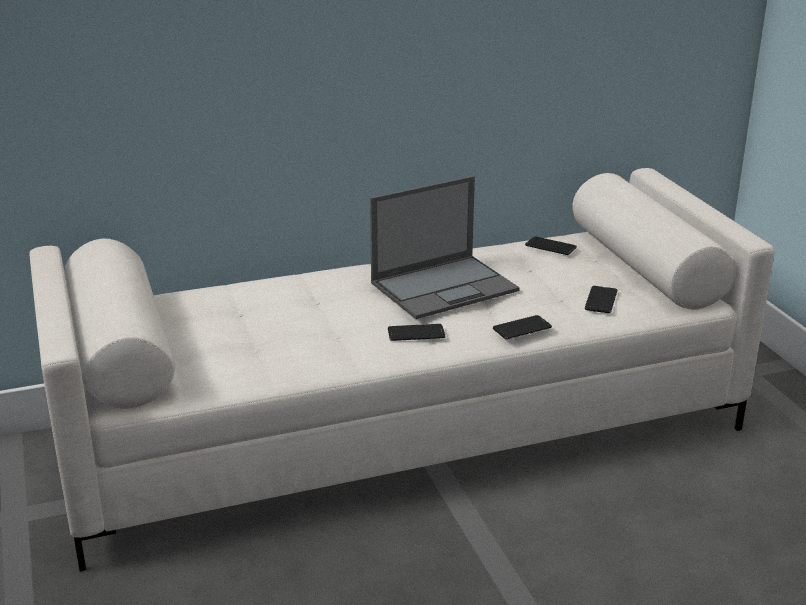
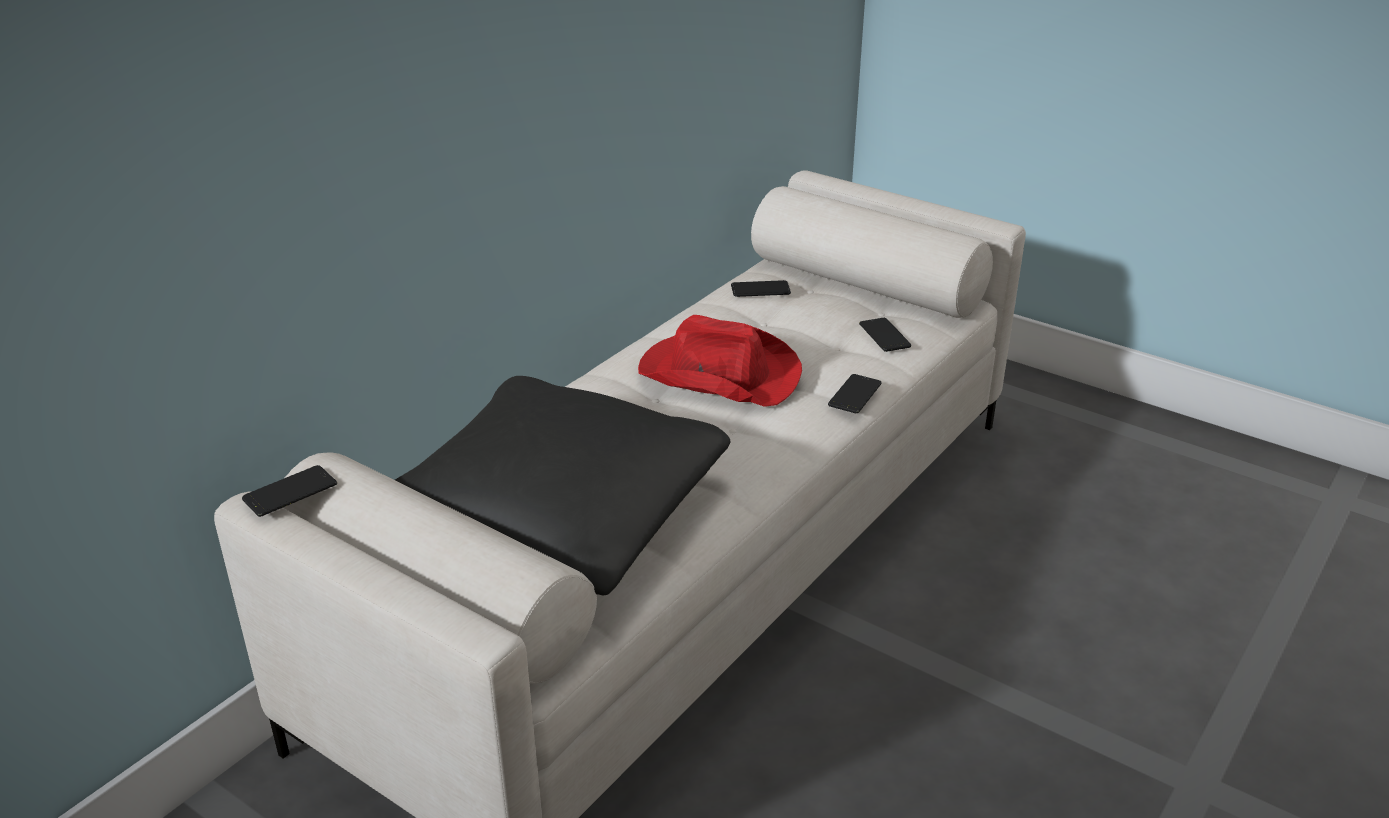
camera: 35 degrees left, 5 degrees up
laptop [370,176,520,319] -> red hat [638,315,802,407]
phone [388,324,445,341] -> phone moved to [242,465,337,517]
none -> black pillow [395,376,730,595]

